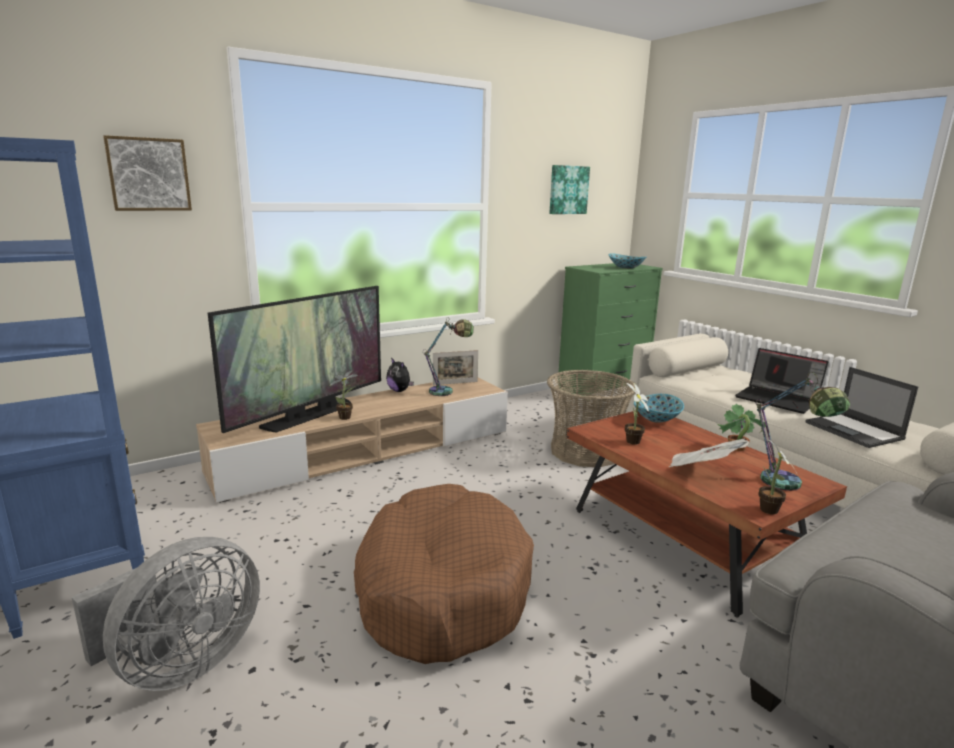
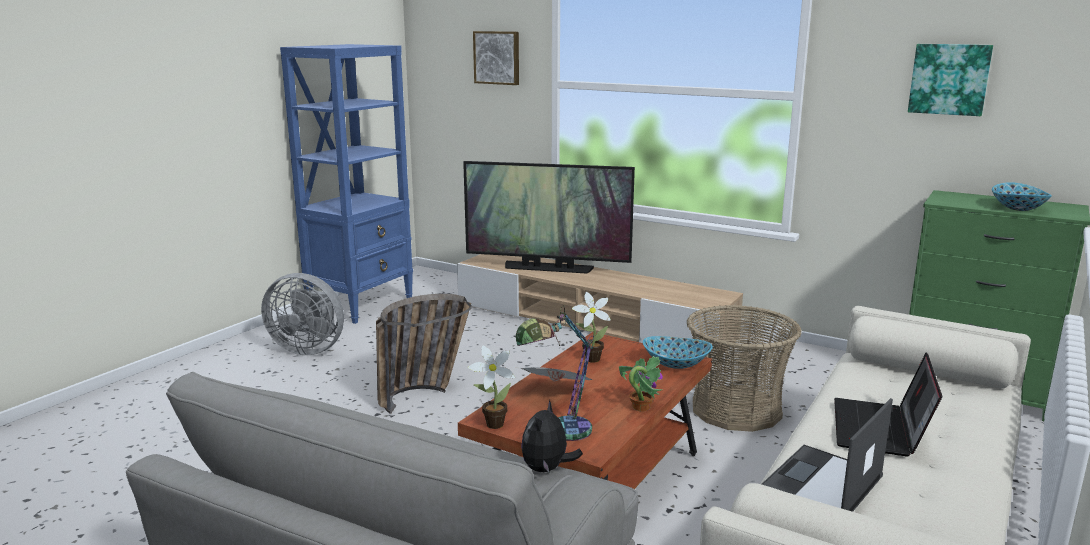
camera: 65 degrees right, 0 degrees up
potted plant [329,370,358,420] -> none
brown dog bed [354,484,534,664] -> basket [376,294,472,414]
plush toy [386,358,414,392] -> plush toy moved to [521,400,583,472]
table lamp [423,317,474,396] -> none
picture frame [433,350,478,385] -> none

